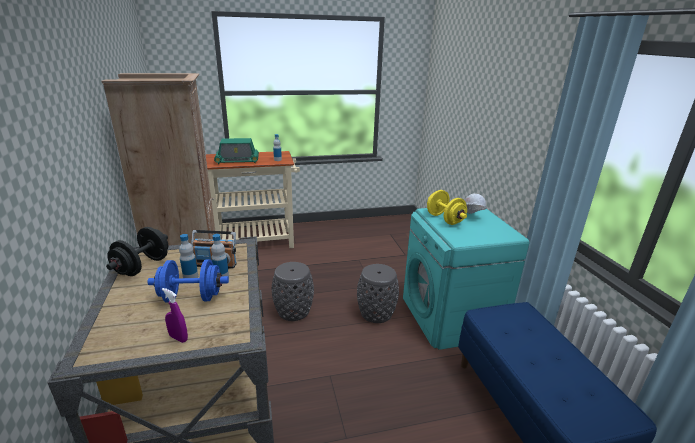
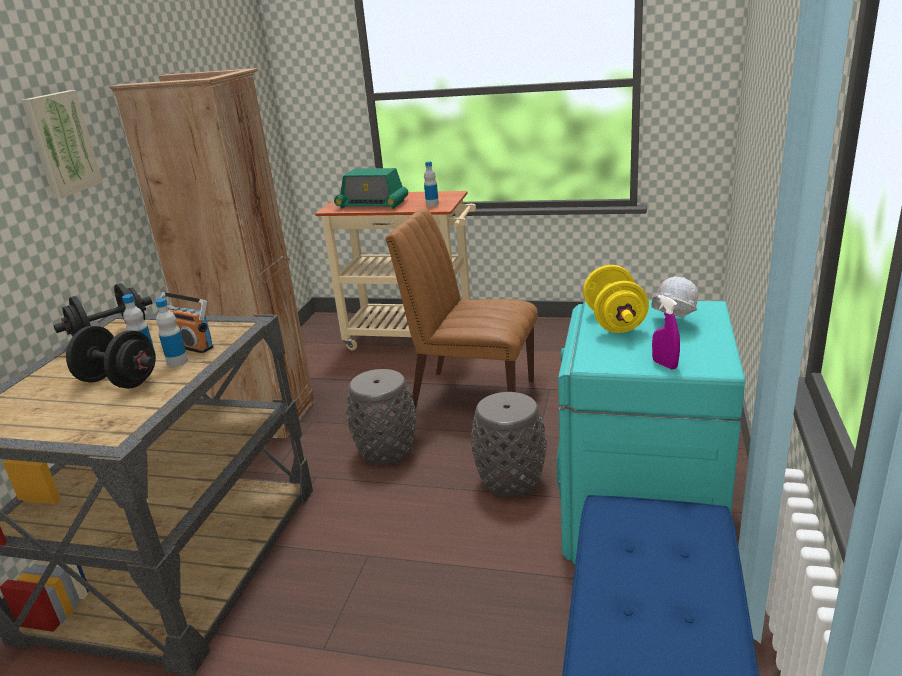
camera: 30 degrees right, 0 degrees up
blue dumbbell [148,259,229,302] -> black dumbbell [66,326,156,389]
purple spray bottle [162,288,188,343] -> purple spray bottle moved to [652,295,680,370]
none -> picture [21,90,103,199]
none -> brown chair [385,208,538,410]

